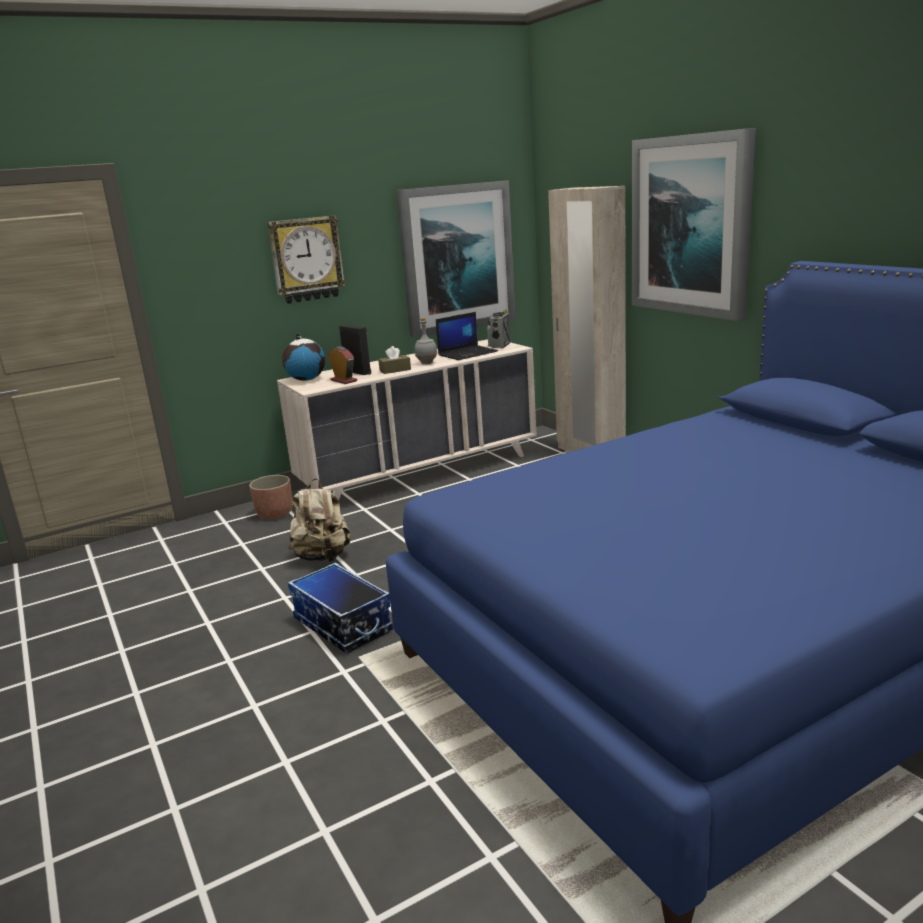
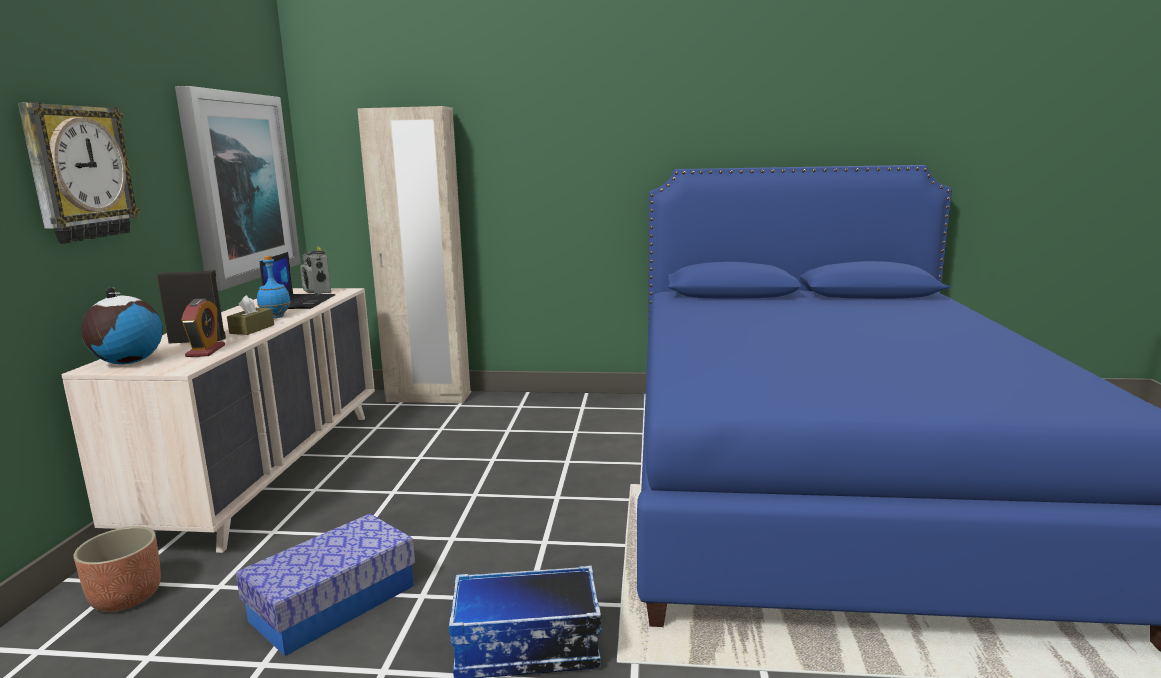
camera: 55 degrees left, 5 degrees down
beige backpack [288,478,350,562] -> storage box [236,514,415,656]
alarm clock [328,346,357,384] -> alarm clock turned 90 degrees clockwise [181,299,225,357]
grey bottle [415,318,437,364] -> blue bottle [257,256,291,318]
picture [632,128,756,321] -> none

